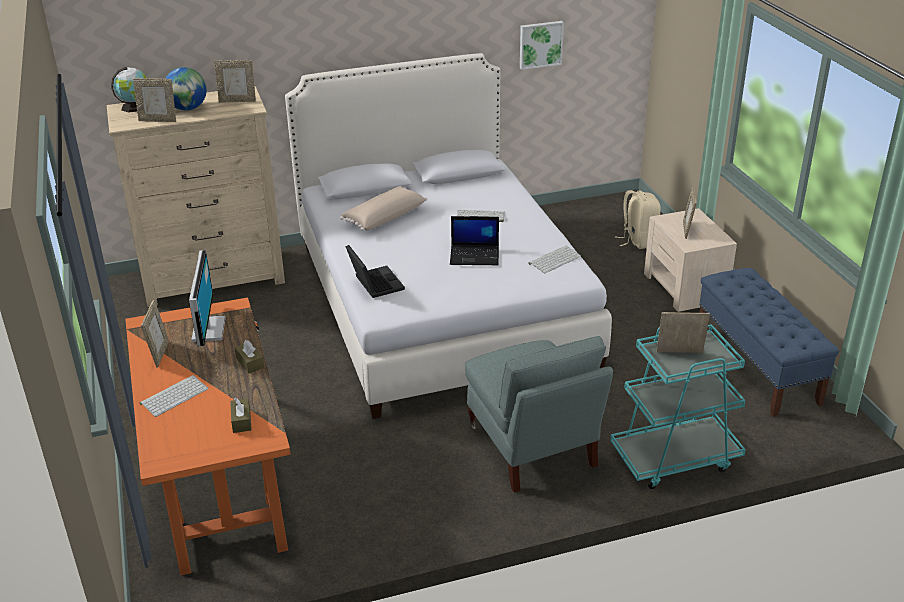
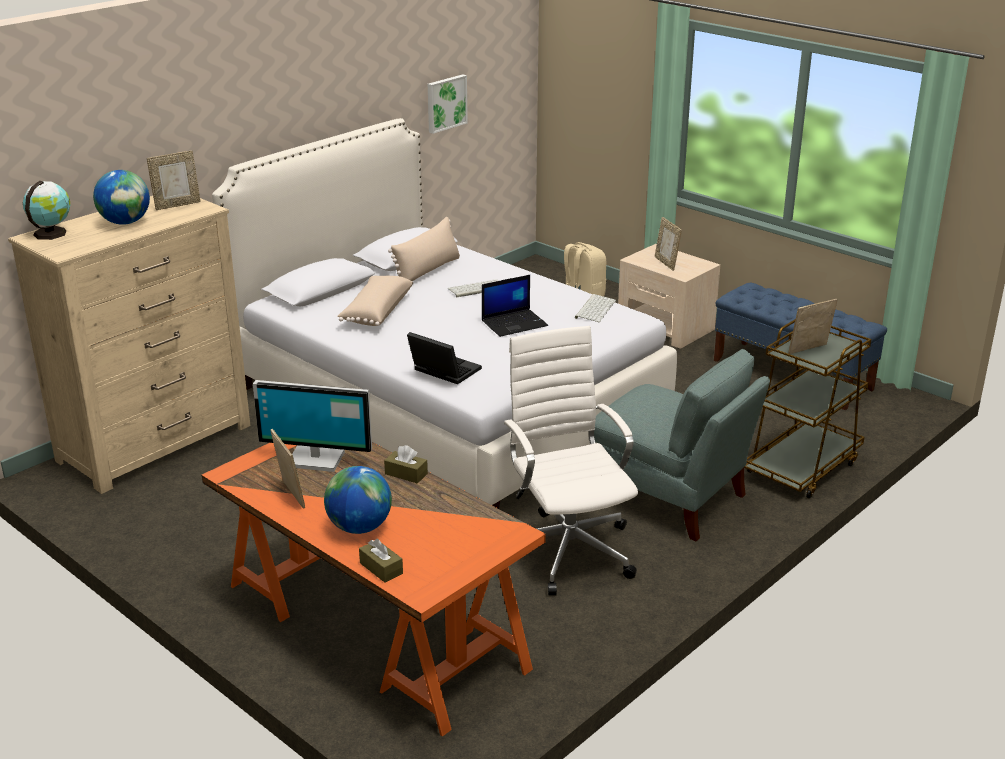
camera: 30 degrees left, 5 degrees down
picture frame [133,78,176,122] -> none
keyboard [140,375,209,417] -> globe [324,466,392,534]
monitor [189,250,226,346] -> monitor turned 135 degrees clockwise [253,380,372,472]
brown tissue box [230,398,252,433] -> brown tissue box moved to [359,539,403,583]
turquoise cart [610,324,746,489] -> brown cart [744,320,871,498]
none -> beige pillow [388,217,460,281]
none -> white office chair [504,326,638,596]

